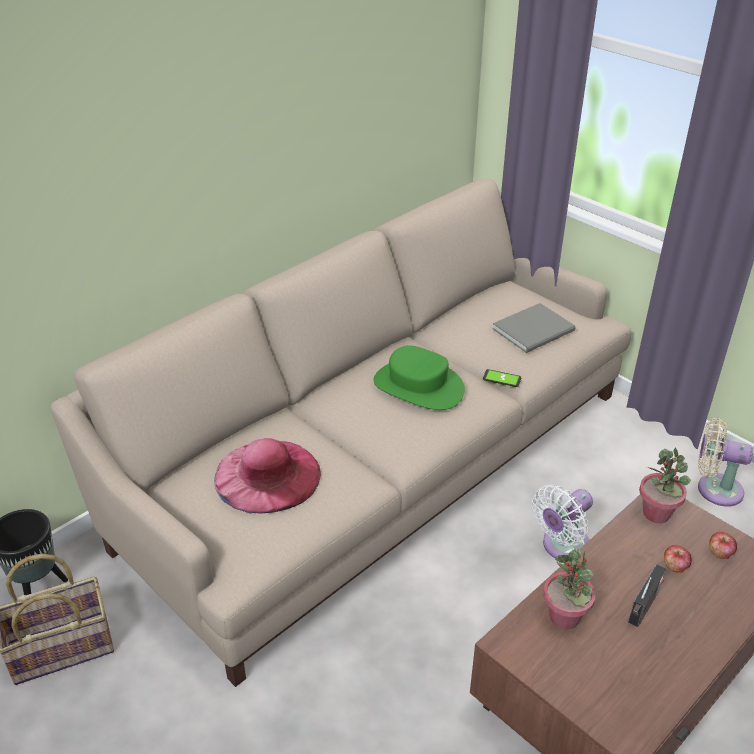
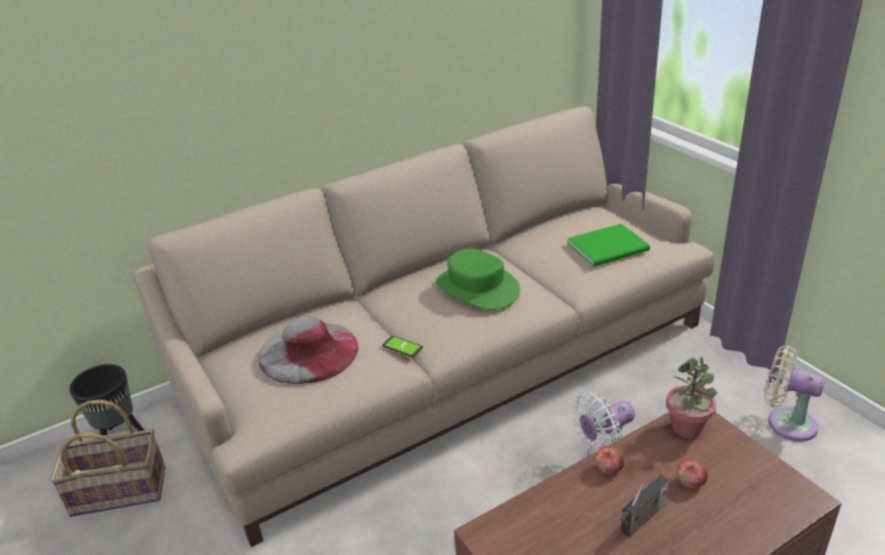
camera: 15 degrees right, 5 degrees down
pink hat [214,438,321,513] -> grey hat [259,317,358,384]
phone [483,369,521,387] -> phone moved to [382,336,423,357]
grey book [492,303,576,353] -> green book [568,224,650,266]
potted plant [543,549,596,629] -> none
apple [709,532,737,559] -> apple moved to [595,445,624,476]

